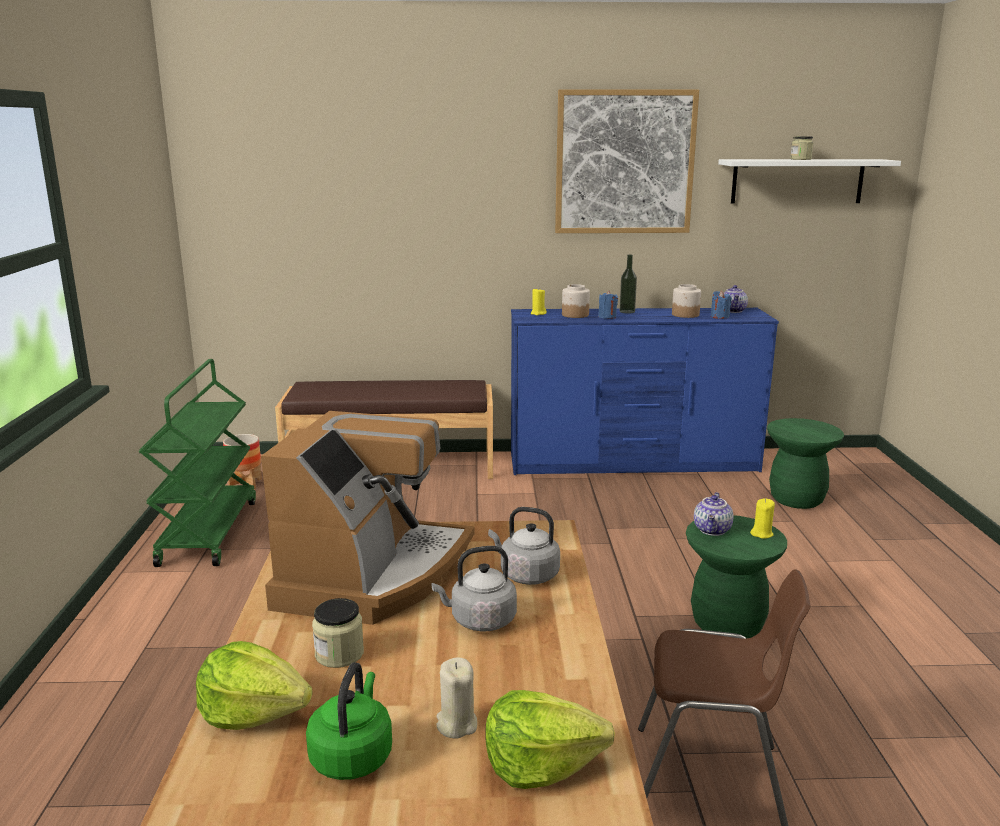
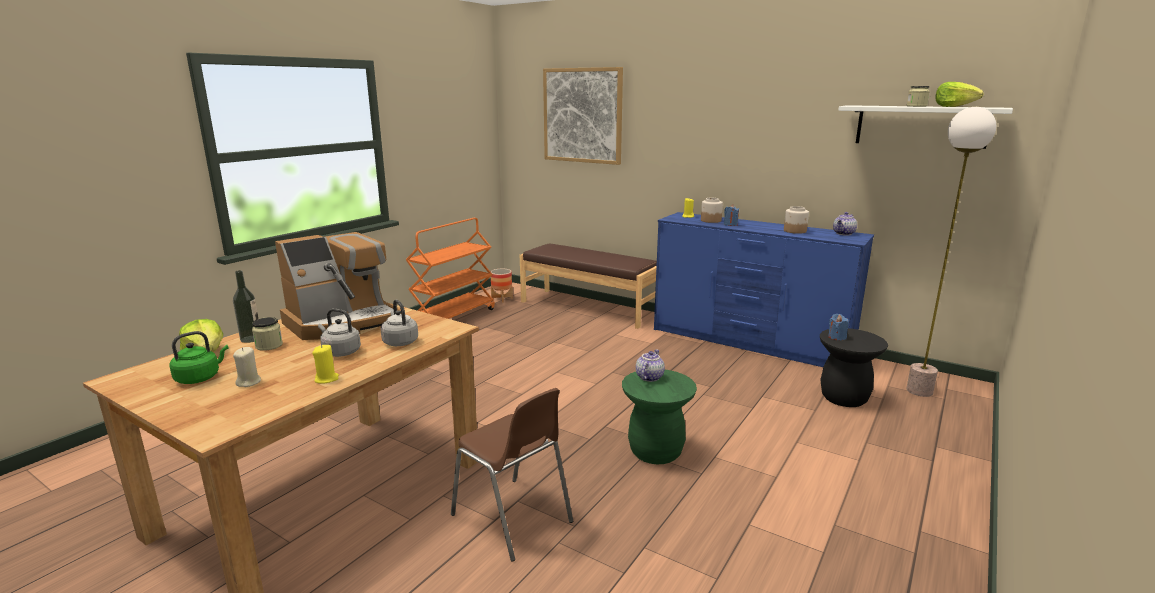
camera: 35 degrees right, 0 degrees up
green cart [139,359,256,567] -> orange cart [406,218,495,319]
lettuce [486,690,615,789] -> lettuce moved to [936,82,984,107]
picture [555,89,699,233] -> picture moved to [543,67,623,165]
bottle [619,254,637,314] -> bottle moved to [233,270,259,343]
teapot [694,492,734,536] -> teapot turned 150 degrees clockwise [636,350,665,382]
blue candle [711,291,731,319] -> blue candle moved to [828,314,849,340]
yellow candle [750,498,775,539] -> yellow candle moved to [312,345,339,384]
green stool [767,418,844,509] -> black stool [820,328,888,407]
none -> floor lamp [906,107,996,397]

